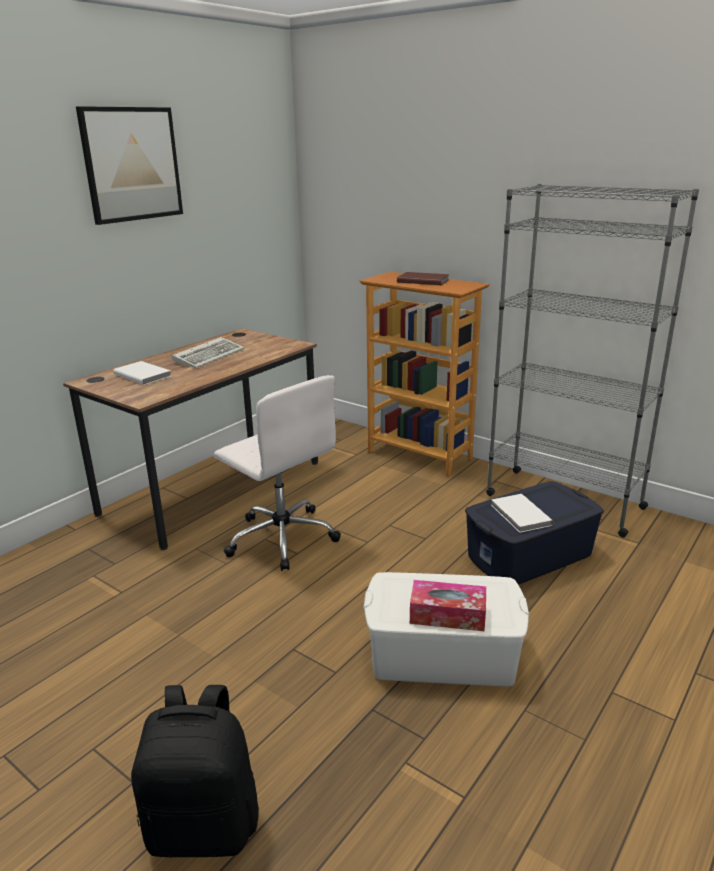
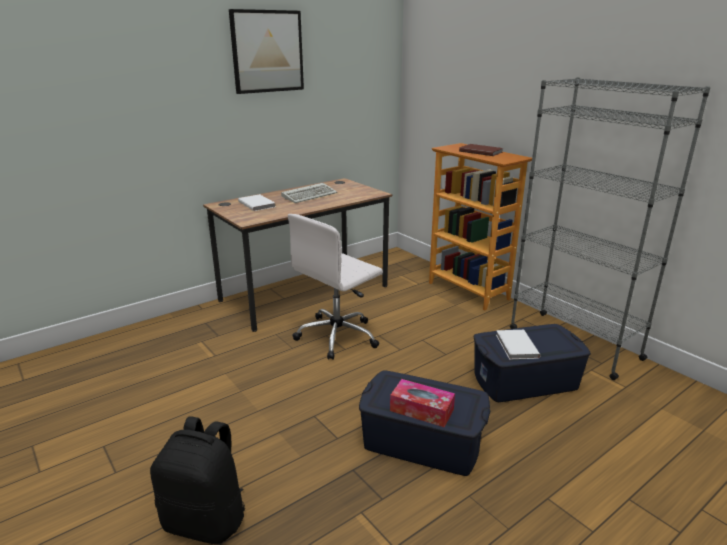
camera: 15 degrees right, 0 degrees up
white office chair [214,375,341,571] -> white office chair turned 75 degrees clockwise [288,214,383,360]
white storage box [363,572,529,687] -> blue storage box [359,370,490,476]

